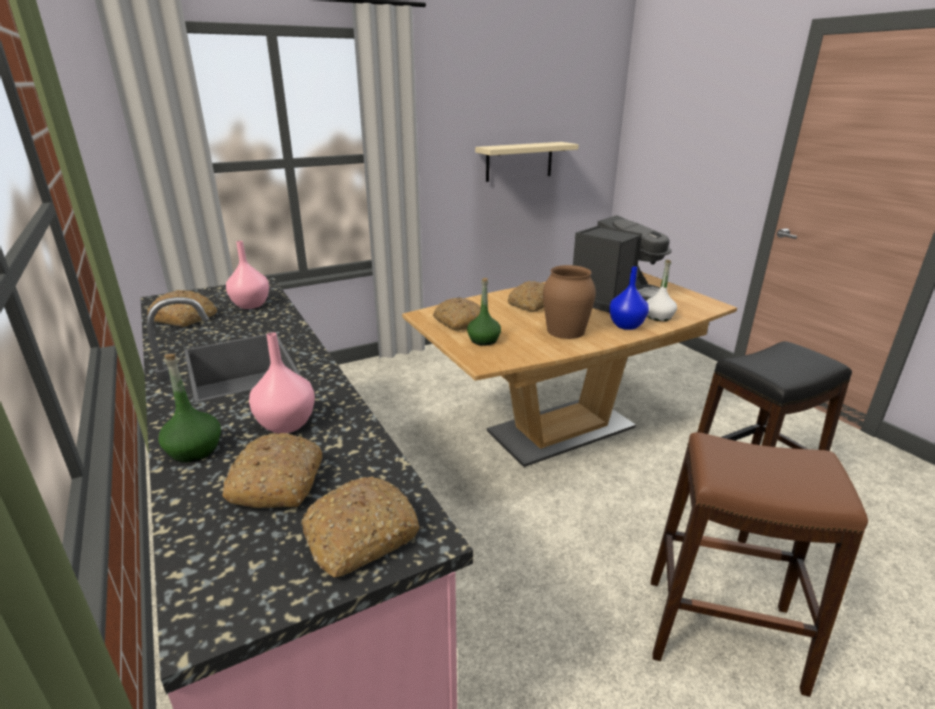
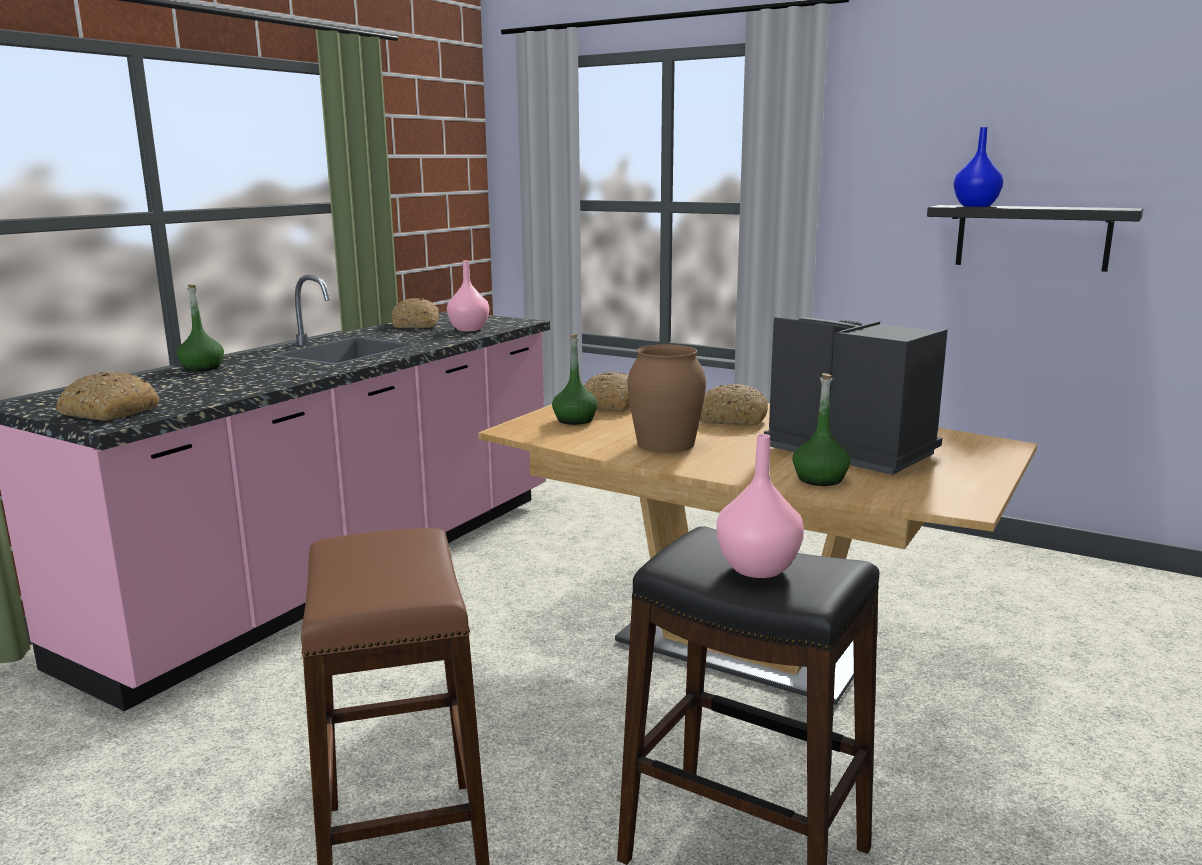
camera: 60 degrees right, 10 degrees down
bread [223,433,322,508] -> none
pink vase [249,332,315,434] -> pink vase moved to [716,434,804,578]
beige shelf [475,142,579,182] -> black shelf [927,205,1143,272]
coffee machine [573,215,672,313] -> coffee machine turned 150 degrees counterclockwise [764,317,948,475]
blue vase [609,266,649,330] -> blue vase moved to [953,127,1004,207]
white bottle [646,260,677,321] -> green bottle [792,373,851,486]

